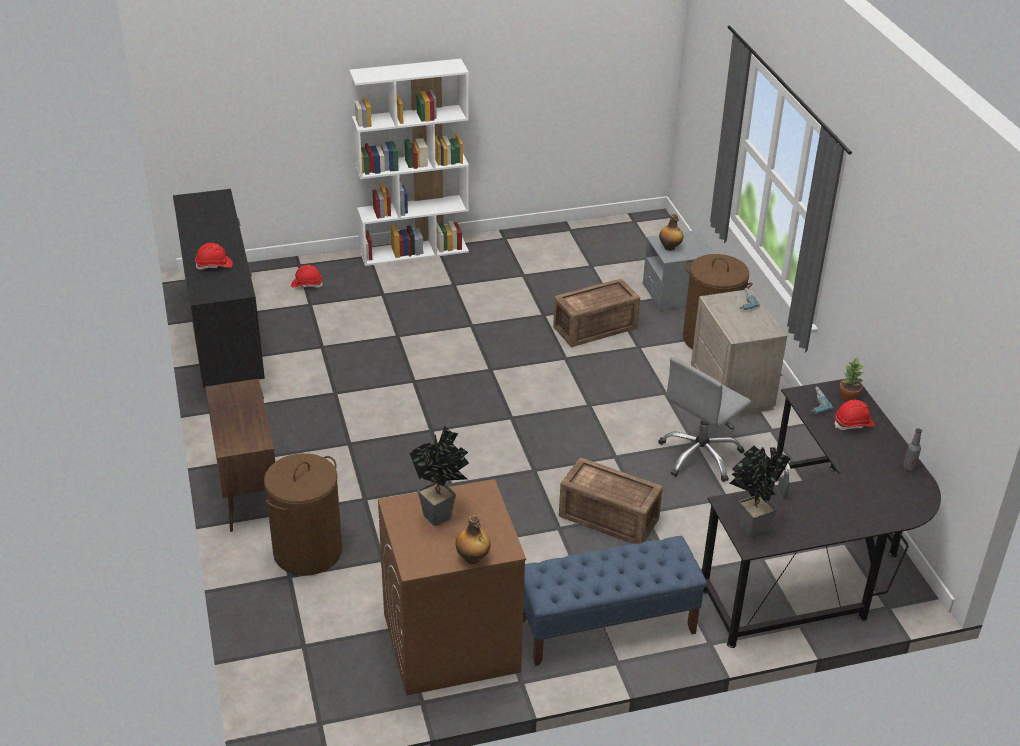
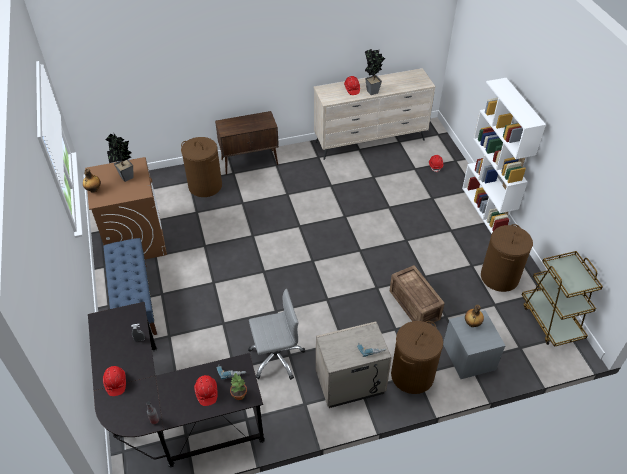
camera: 90 degrees right, 10 degrees up
black dresser [173,189,265,399] -> beige dresser [314,68,436,160]
crate [559,458,663,544] -> none
grey office chair [658,357,751,482] -> grey office chair turned 120 degrees clockwise [248,289,305,380]
potted plant [729,446,791,538] -> potted plant moved to [365,49,385,95]
none -> red hard hat [103,366,126,396]
none -> brown laundry basket [481,224,533,292]
none -> brown cart [522,251,603,347]

